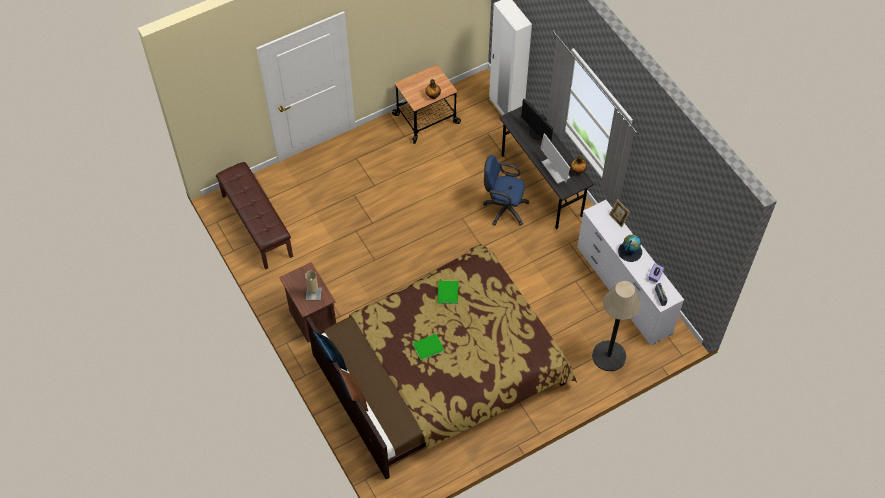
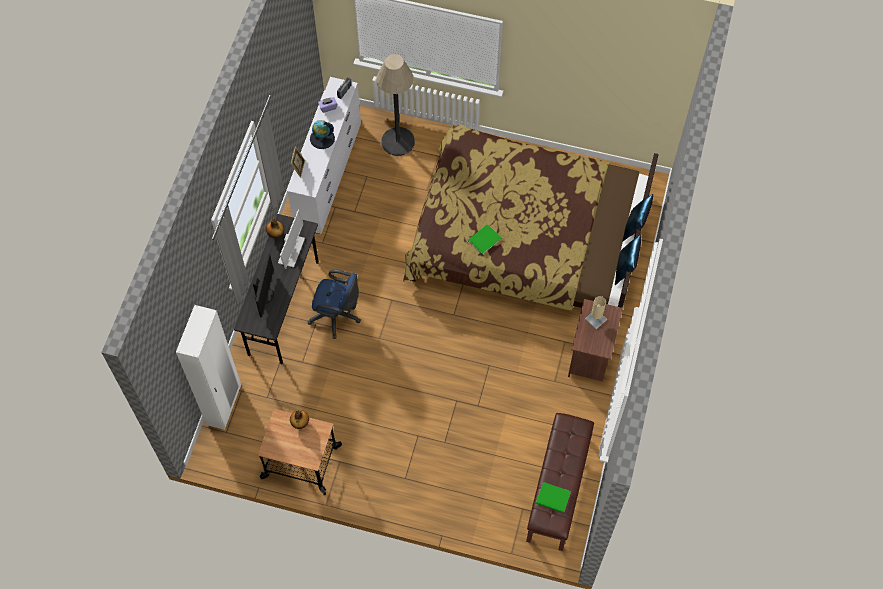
camera: 135 degrees left, 5 degrees up
brown pillow [338,367,368,412] -> blue pillow [622,194,653,241]
green book [412,334,444,361] -> green book moved to [536,482,571,513]
blue office chair [483,155,530,226] -> blue office chair turned 45 degrees counterclockwise [307,269,361,339]

